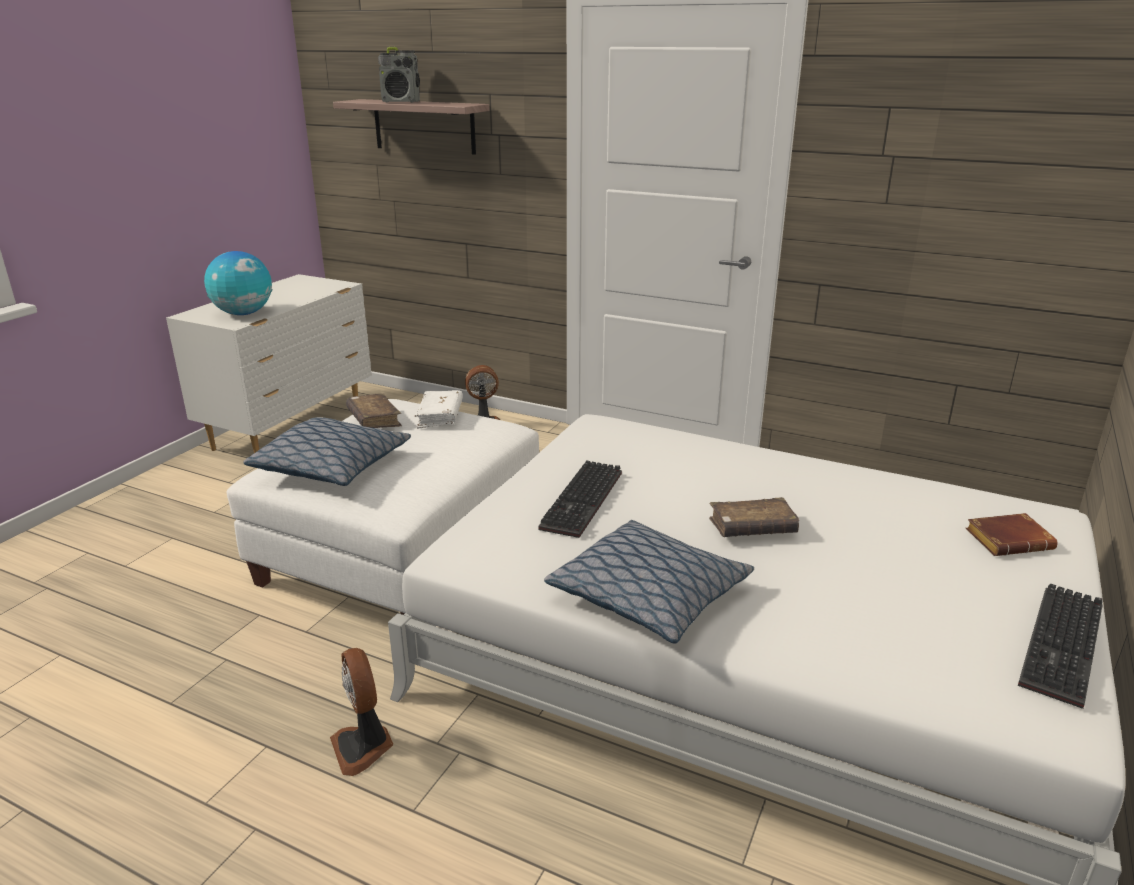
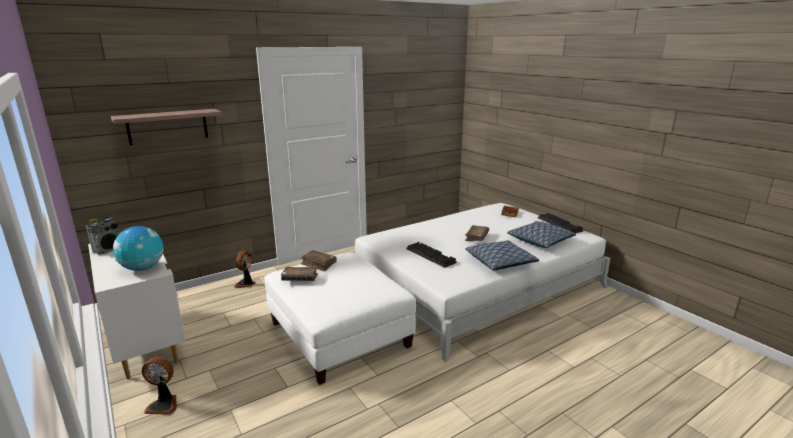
camera: 60 degrees left, 5 degrees down
pillow [243,417,411,486] -> pillow moved to [507,221,576,248]
fan [330,648,393,776] -> fan moved to [142,357,177,415]
radio [378,47,420,103] -> radio moved to [86,217,120,255]
white book [415,390,463,429] -> brown book [300,250,337,271]

